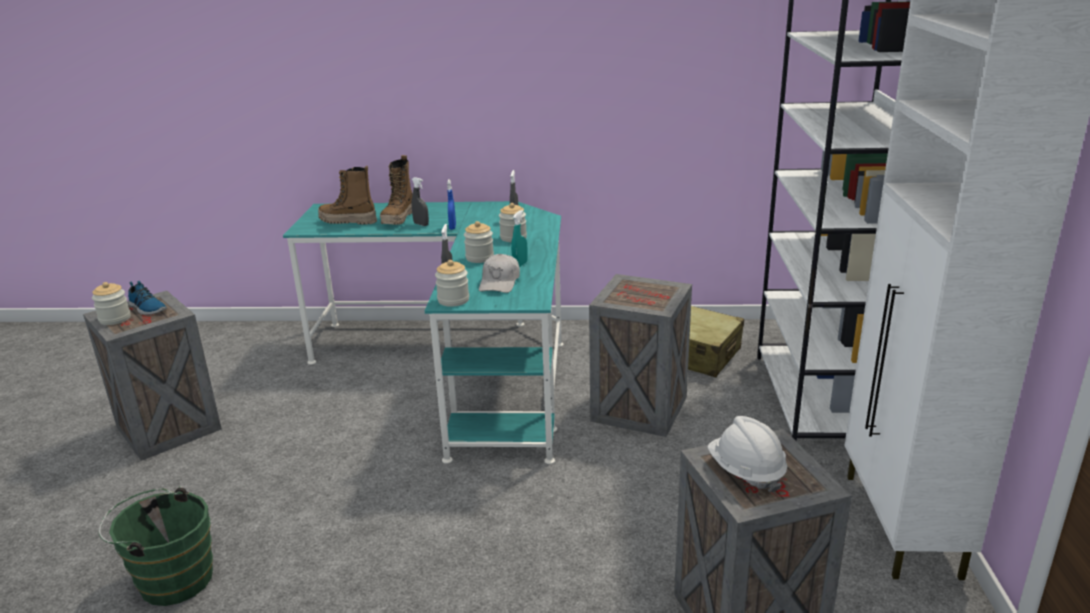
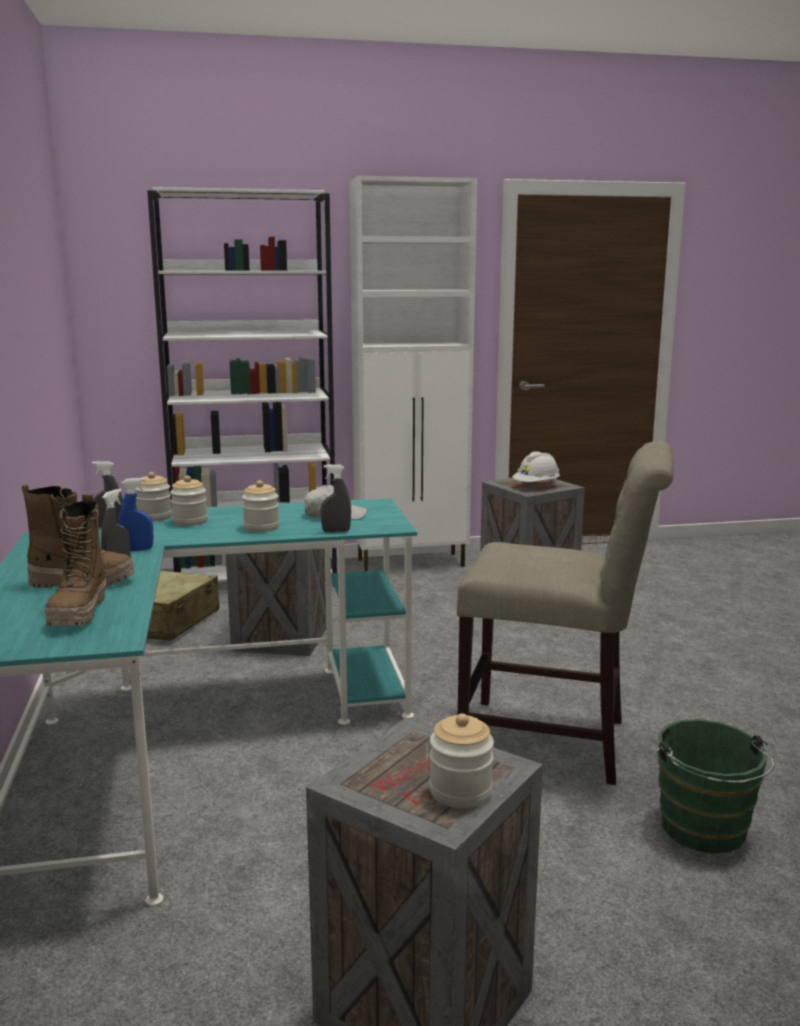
camera: 105 degrees left, 10 degrees down
shoe [128,281,167,315] -> none
jar [435,260,469,307] -> jar moved to [135,472,172,521]
turquoise spray bottle [511,210,528,267] -> none
none -> beige chair [457,441,674,785]

